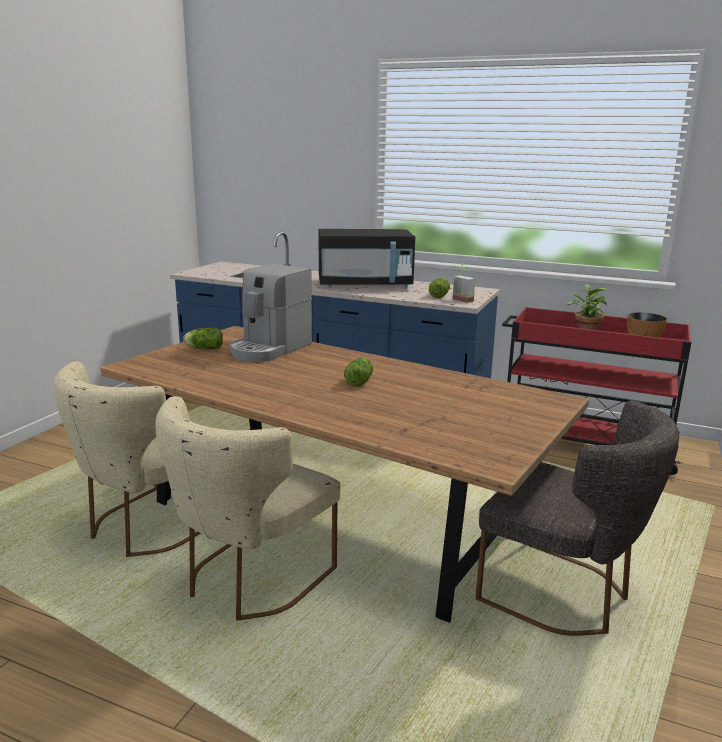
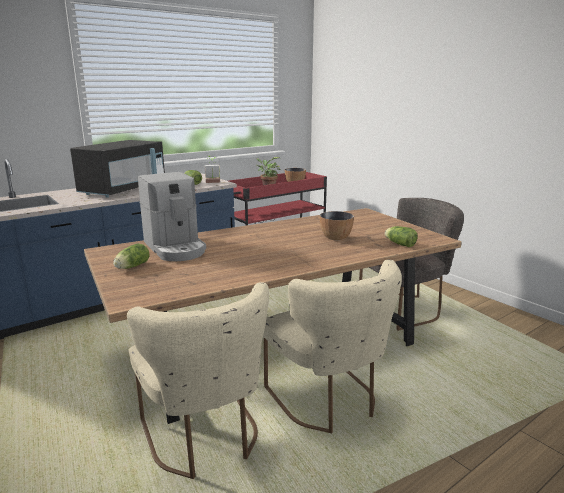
camera: 60 degrees left, 0 degrees up
lettuce [344,357,373,386] -> lettuce moved to [385,226,418,247]
none -> bowl [320,211,354,240]

